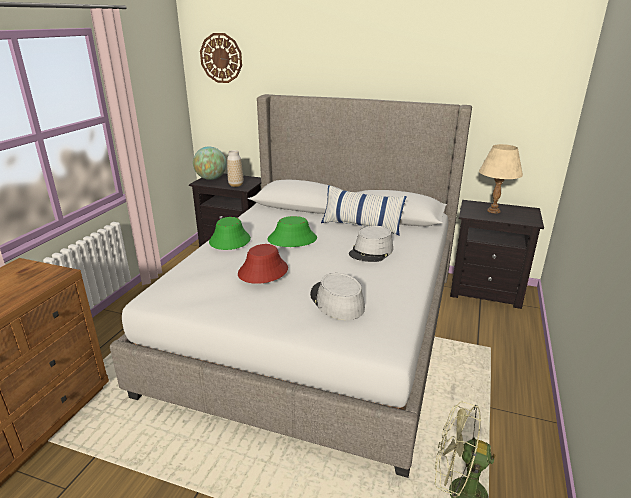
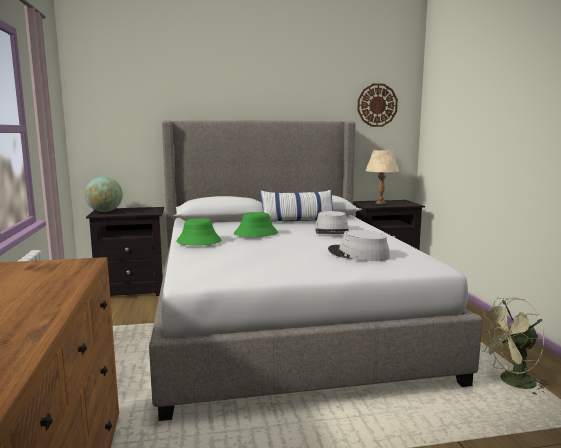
camera: 30 degrees left, 15 degrees down
wall clock [200,33,242,83] -> wall clock moved to [357,83,398,127]
vase [227,150,243,187] -> none
red hat [238,244,288,284] -> none

